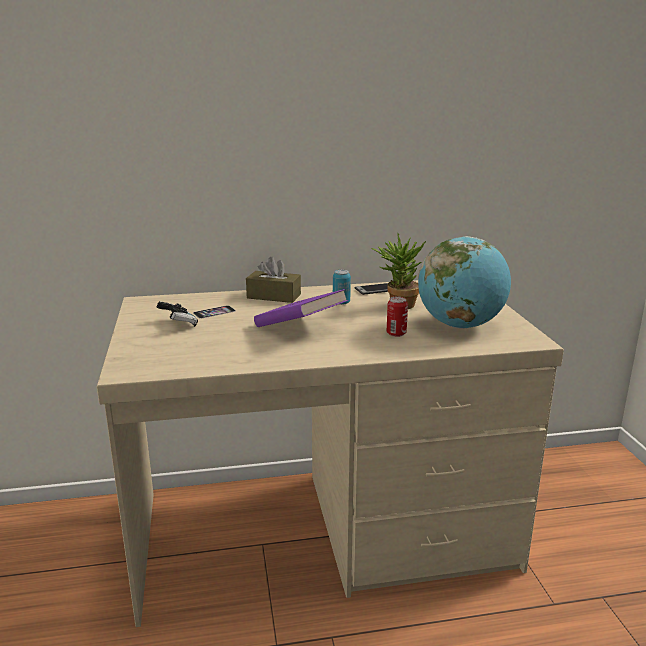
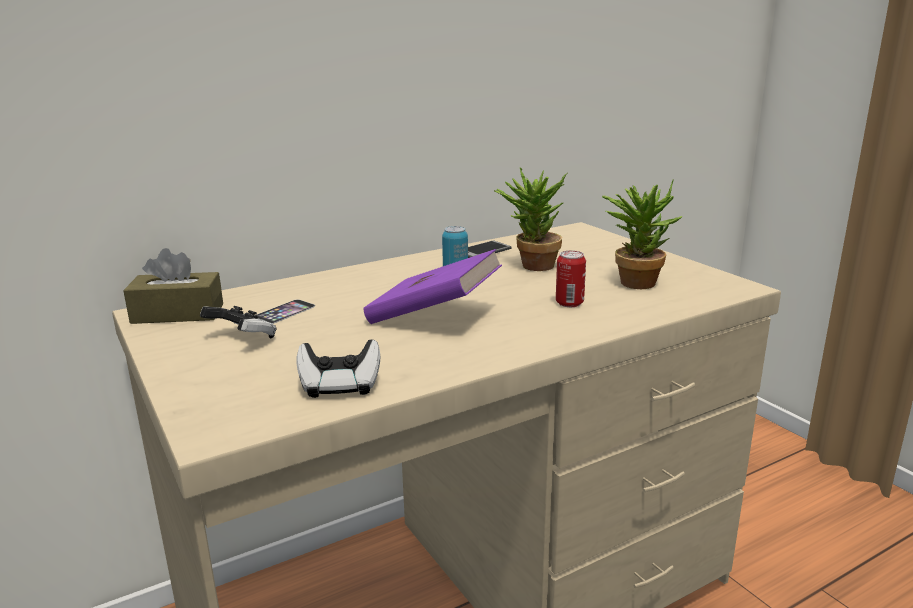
camera: 20 degrees left, 0 degrees up
brown tissue box [246,257,301,303] -> brown tissue box moved to [123,248,223,324]
globe [418,236,511,329] -> potted plant [602,180,683,289]
none -> game controller [296,339,380,398]

